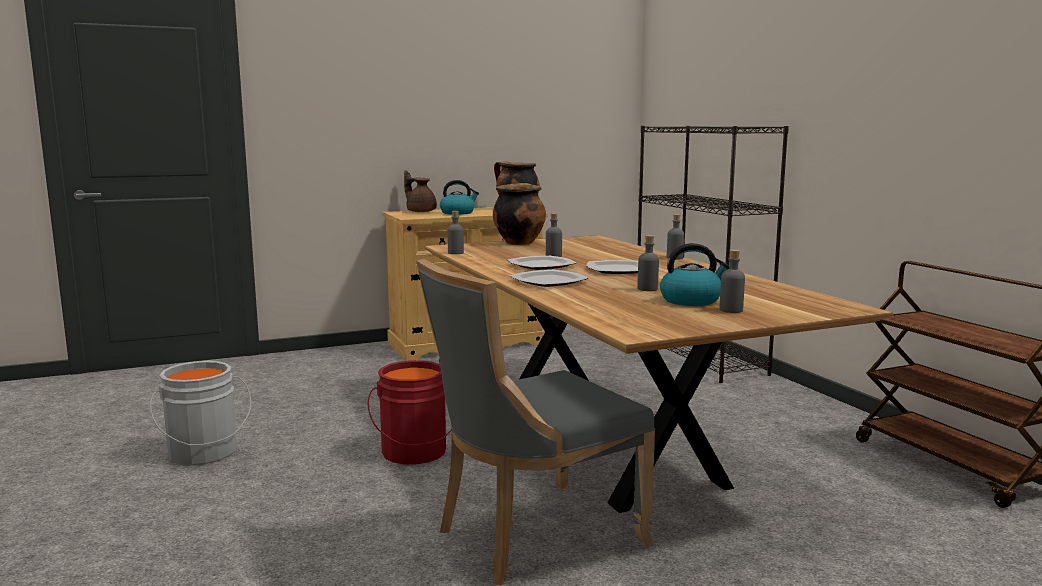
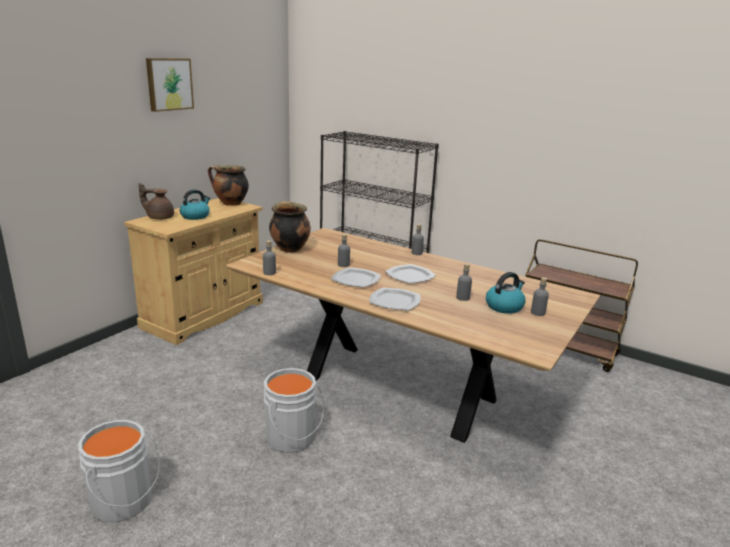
camera: 35 degrees left, 10 degrees up
red bucket [367,360,451,464] -> grey bucket [264,368,324,453]
grey chair [416,259,655,586] -> none
none -> picture [146,58,194,112]

